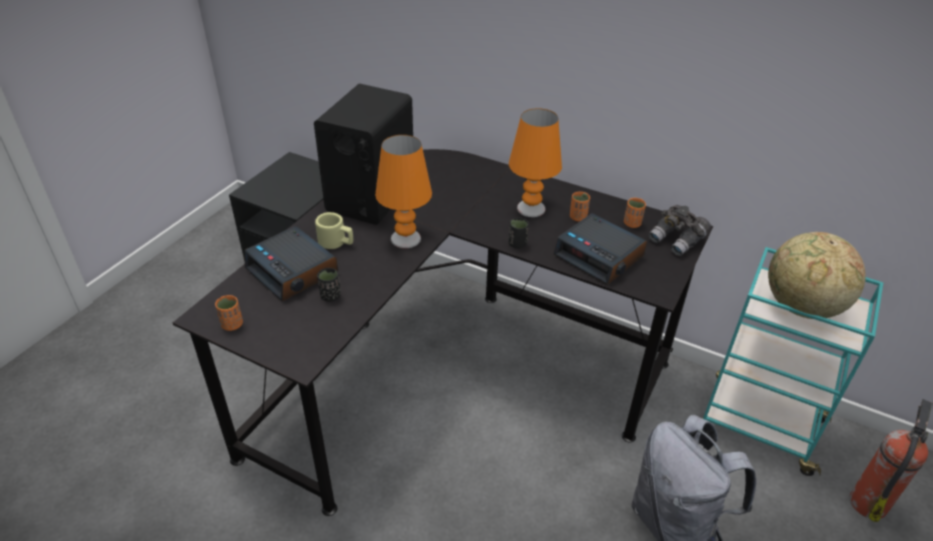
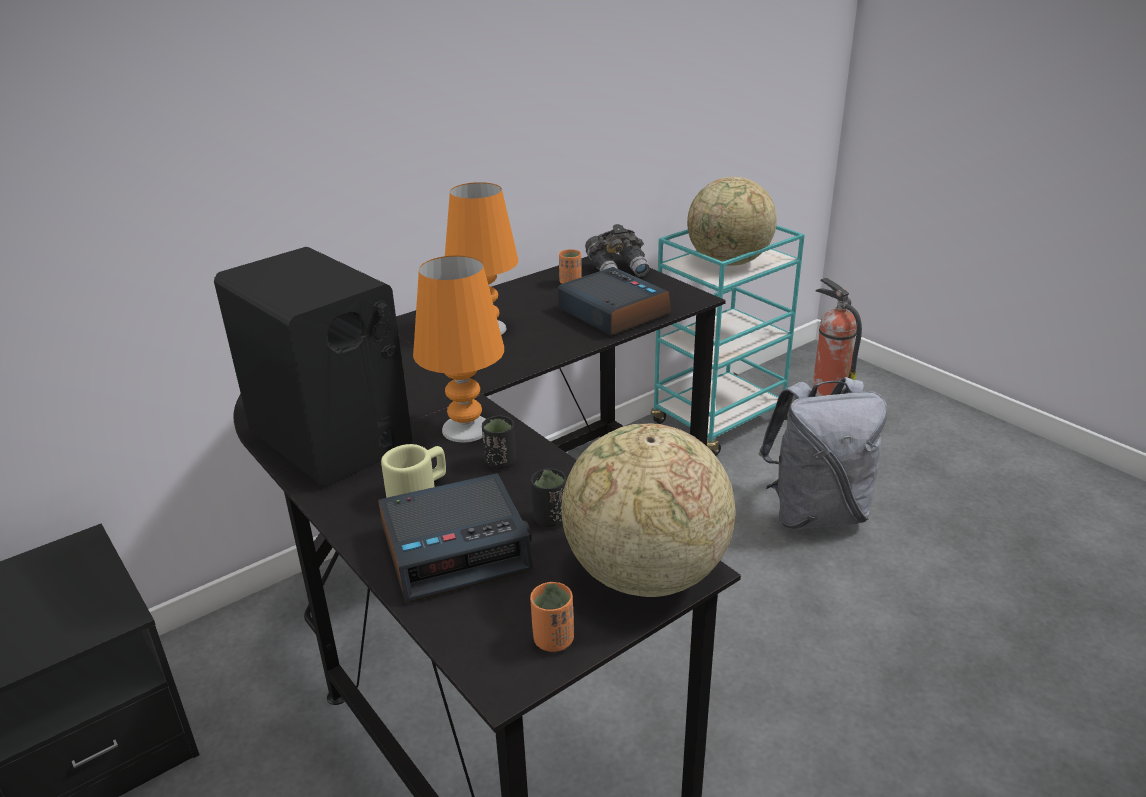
camera: 65 degrees left, 10 degrees down
black cup [509,217,529,249] -> black cup moved to [482,416,516,469]
alarm clock [554,213,647,285] -> alarm clock turned 105 degrees counterclockwise [558,267,672,336]
orange cup [570,192,590,221] -> none
none -> globe [561,423,735,597]

